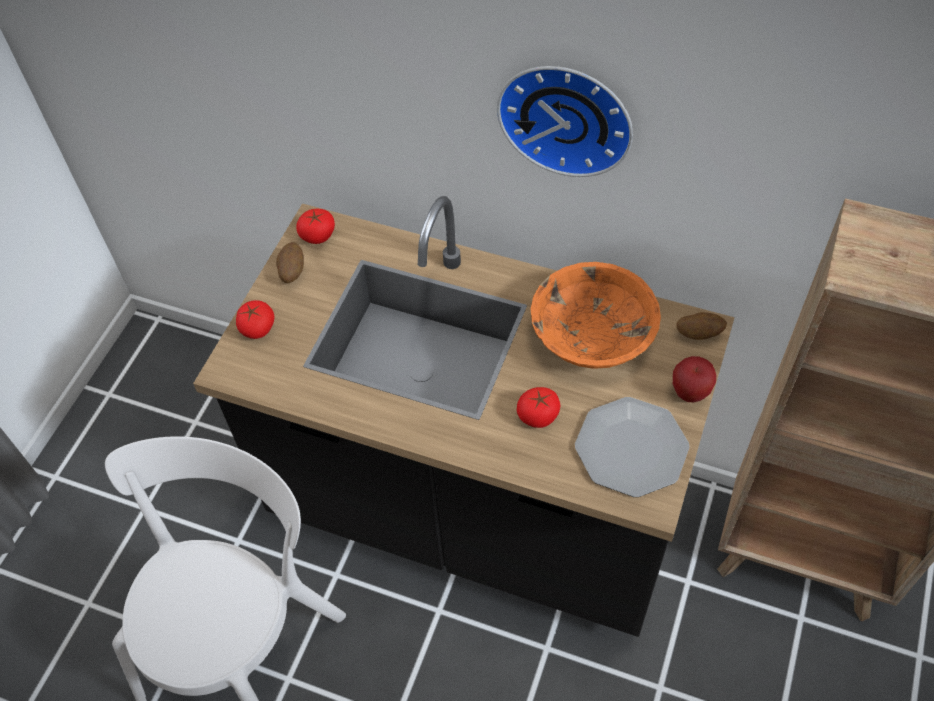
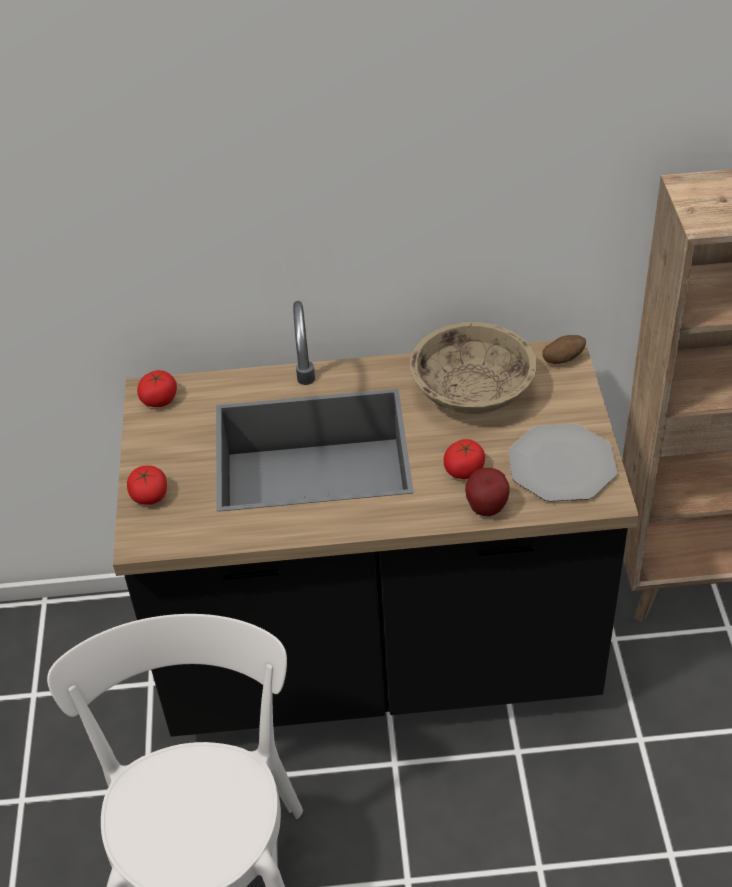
camera: 25 degrees left, 10 degrees down
potato [276,242,304,283] -> none
wall clock [497,66,633,177] -> none
orange bowl [530,262,661,369] -> beige bowl [410,322,537,414]
apple [673,356,716,402] -> apple moved to [465,468,510,516]

